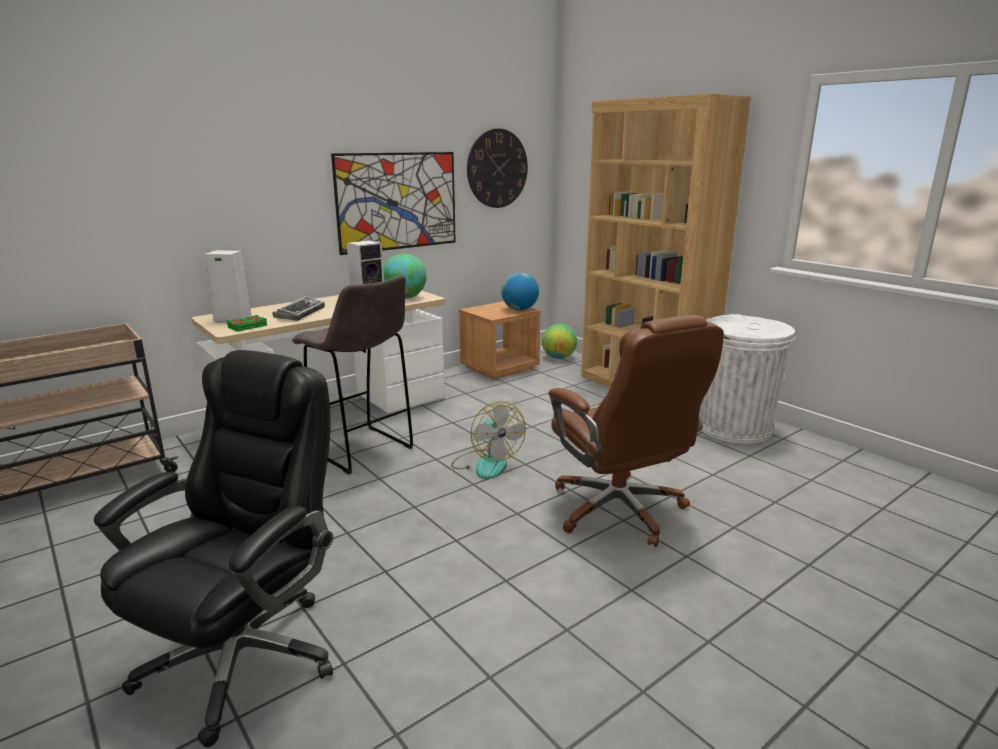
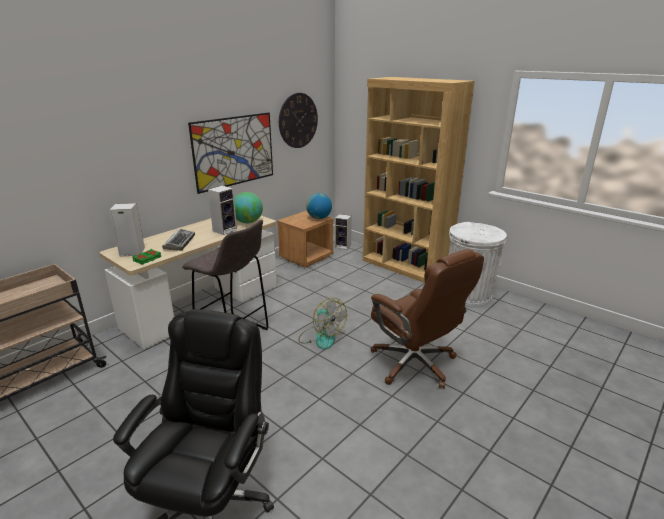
camera: 10 degrees left, 5 degrees up
globe [542,324,577,359] -> speaker [335,214,352,250]

